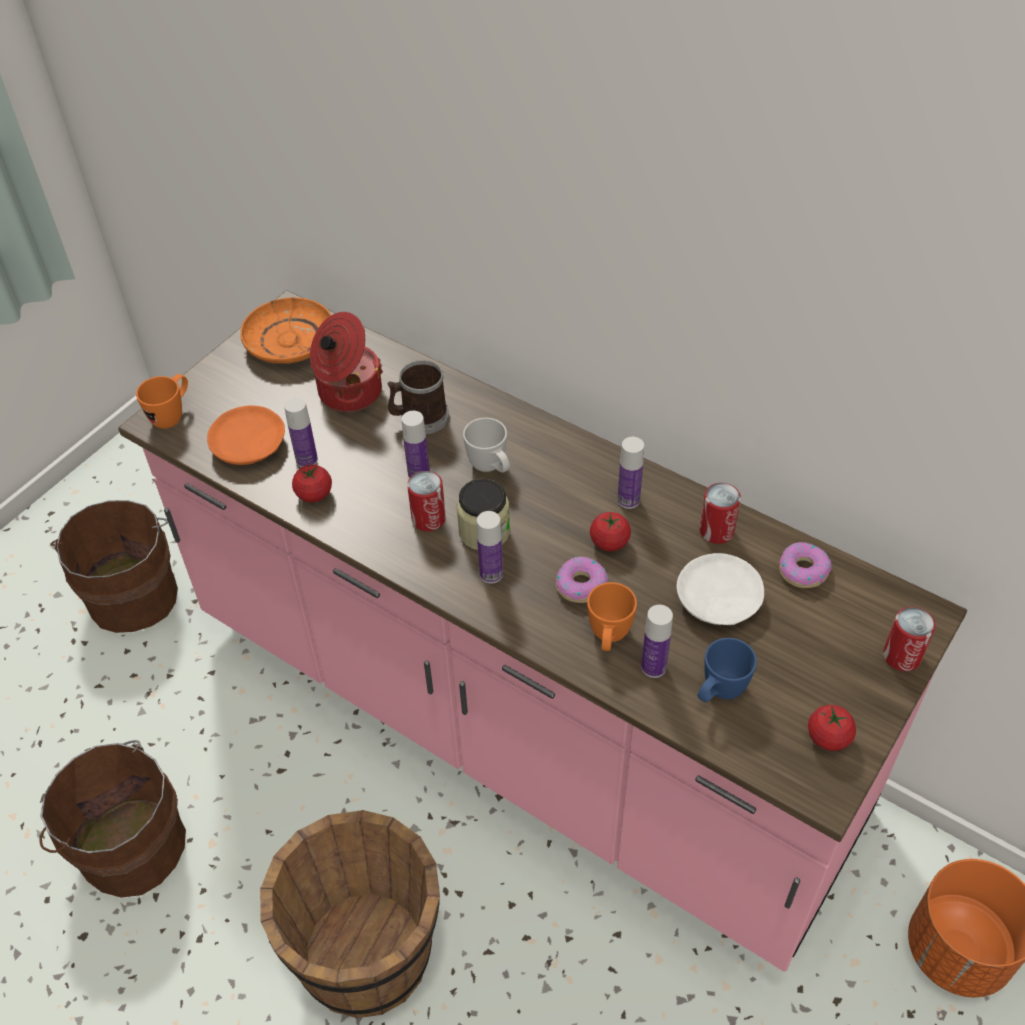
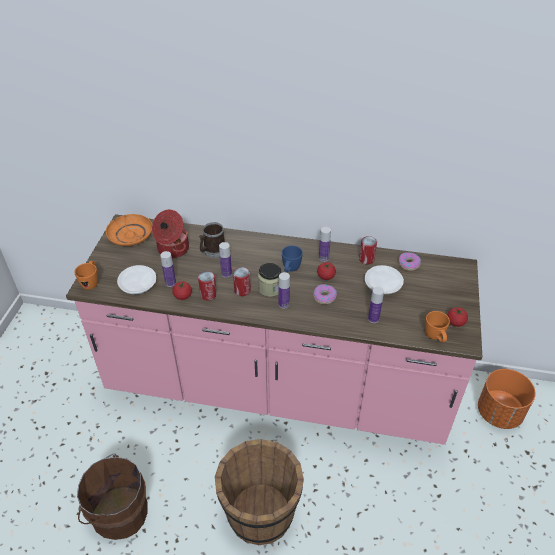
camera: 25 degrees left, 5 degrees down
brown bucket [50,500,178,633] -> none
orange plate [207,406,285,465] -> white plate [117,265,156,294]
white mug [463,418,510,472] -> none
orange mug [587,582,637,651] -> orange mug moved to [425,311,450,342]
blue mug [698,638,757,702] -> blue mug moved to [282,245,303,272]
can [883,607,936,671] -> can moved to [198,271,217,301]

